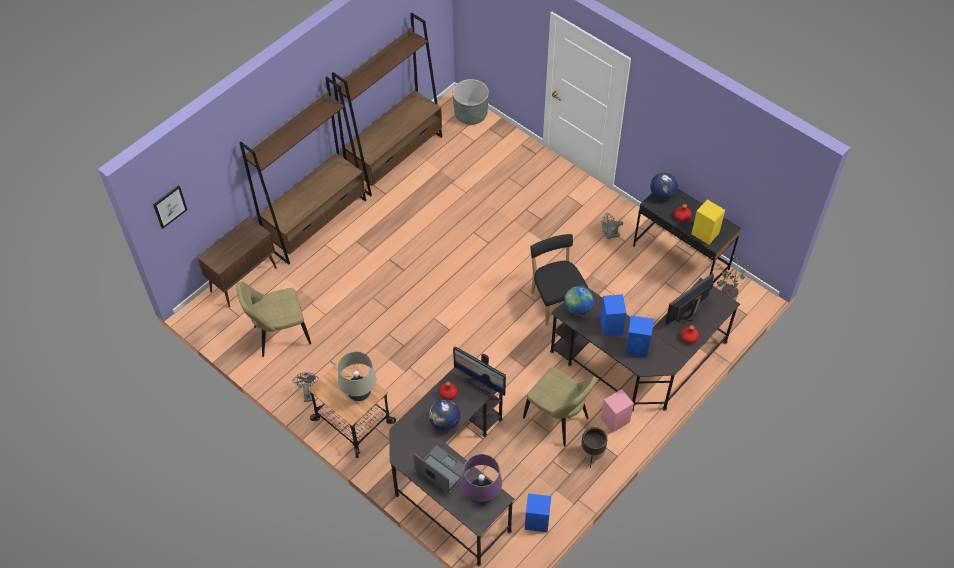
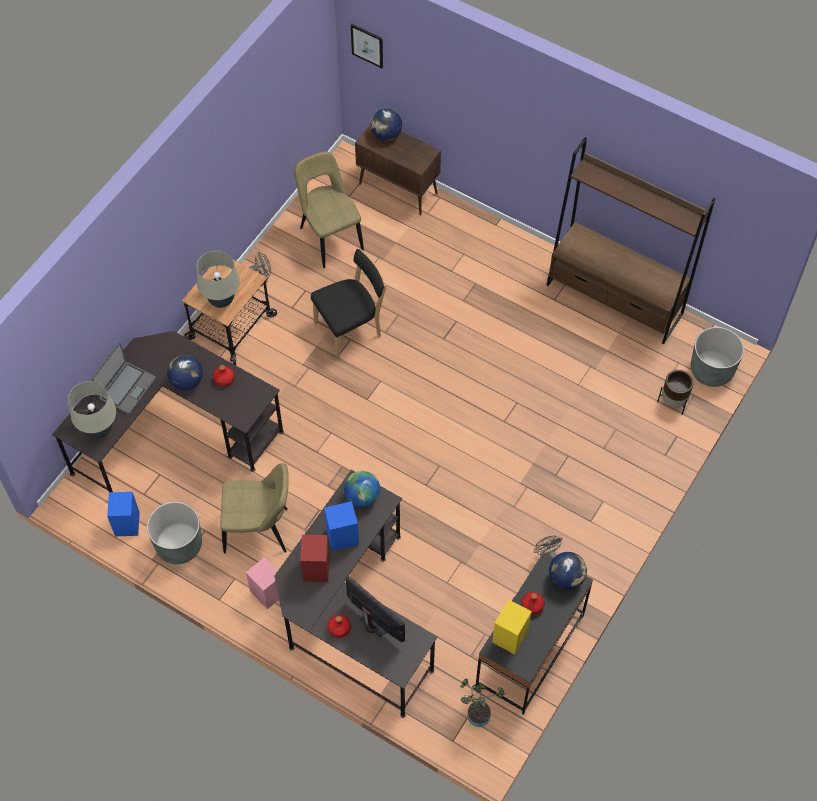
camera: 80 degrees right, 5 degrees up
brown bookcase [240,77,366,265] -> none
monitor [453,347,506,396] -> none
purple table lamp [461,454,502,505] -> beige table lamp [68,381,116,439]
beige chair [523,367,597,447] -> beige chair turned 120 degrees counterclockwise [220,463,289,554]
black chair [530,233,588,326] -> black chair moved to [311,249,387,358]
brown planter [581,427,608,468] -> brown planter moved to [657,370,693,415]
blue speaker [625,315,654,357] -> red speaker [300,535,330,582]
none -> grey planter [147,502,202,564]
none -> globe [371,109,402,141]

